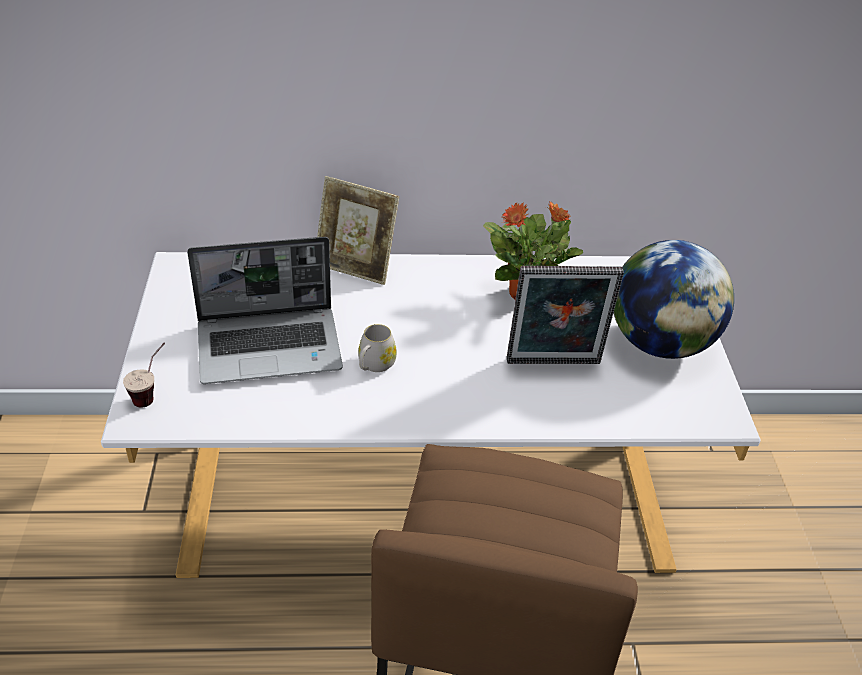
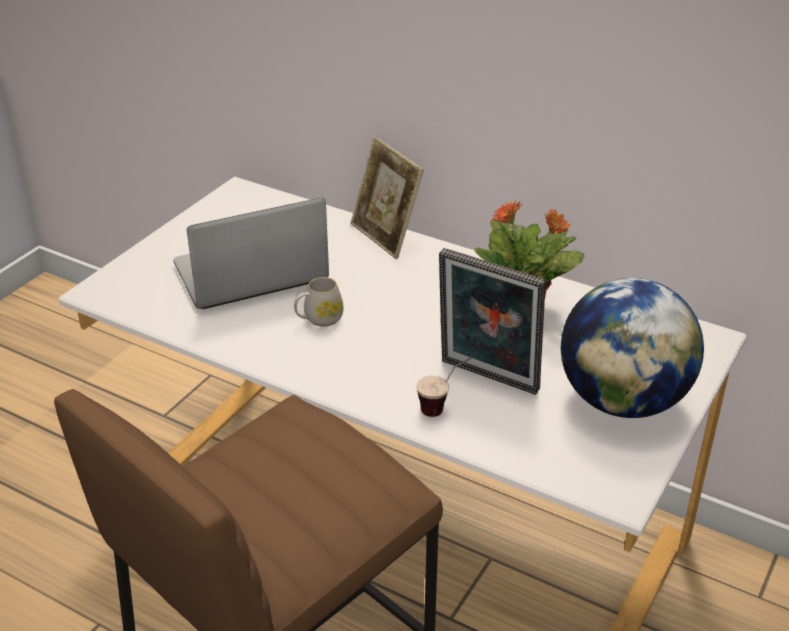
camera: 35 degrees right, 5 degrees down
cup [123,342,165,408] -> cup moved to [416,357,472,417]
laptop [187,237,343,384] -> laptop turned 135 degrees clockwise [174,198,329,309]

